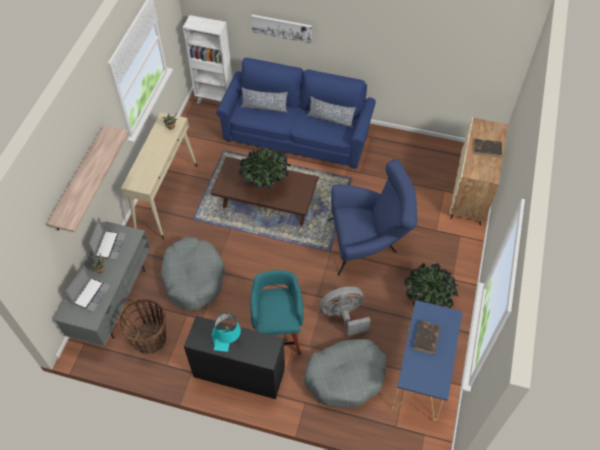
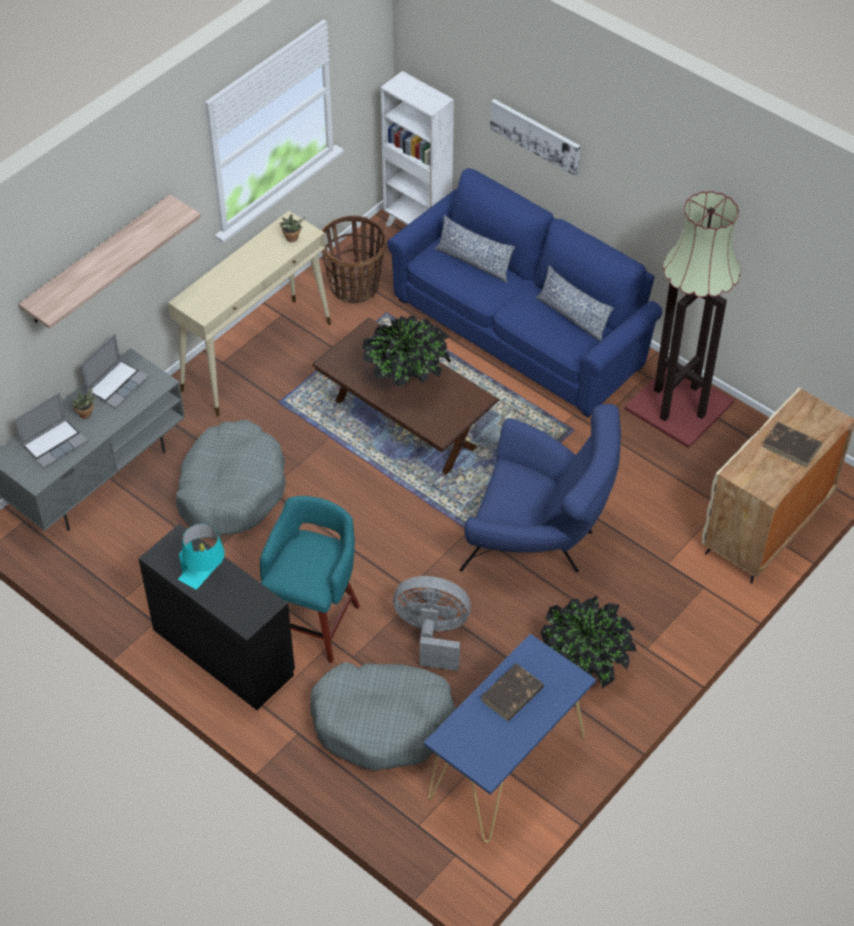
camera: 25 degrees right, 5 degrees down
basket [118,298,166,354] -> basket moved to [321,216,386,304]
none -> floor lamp [624,191,741,448]

